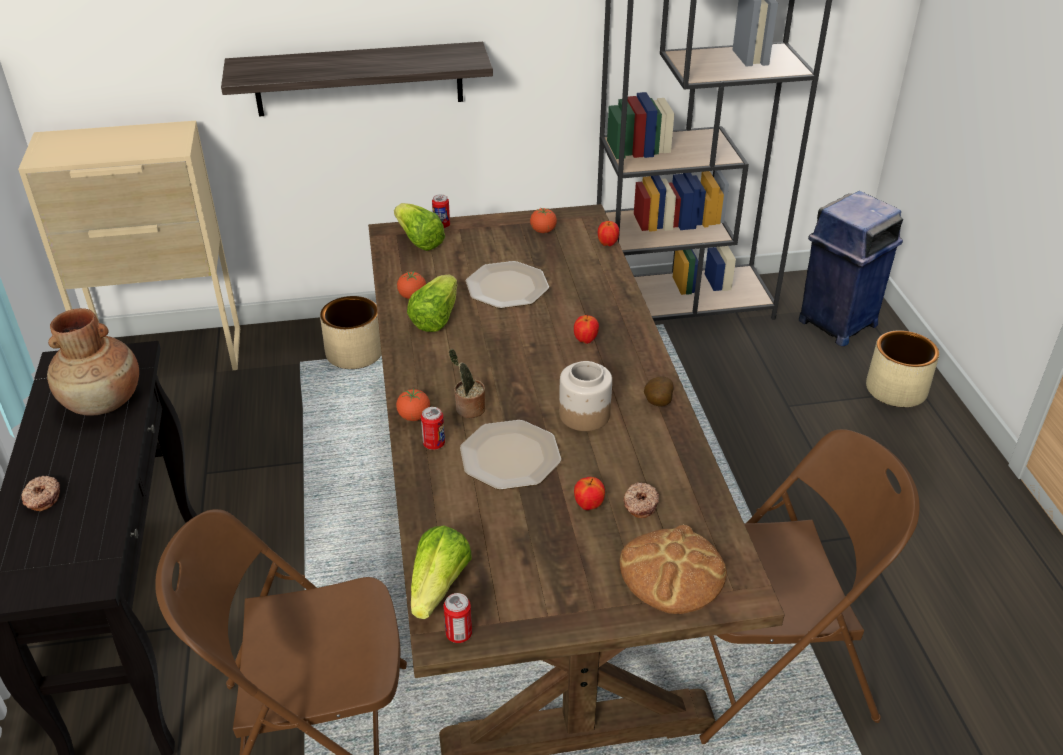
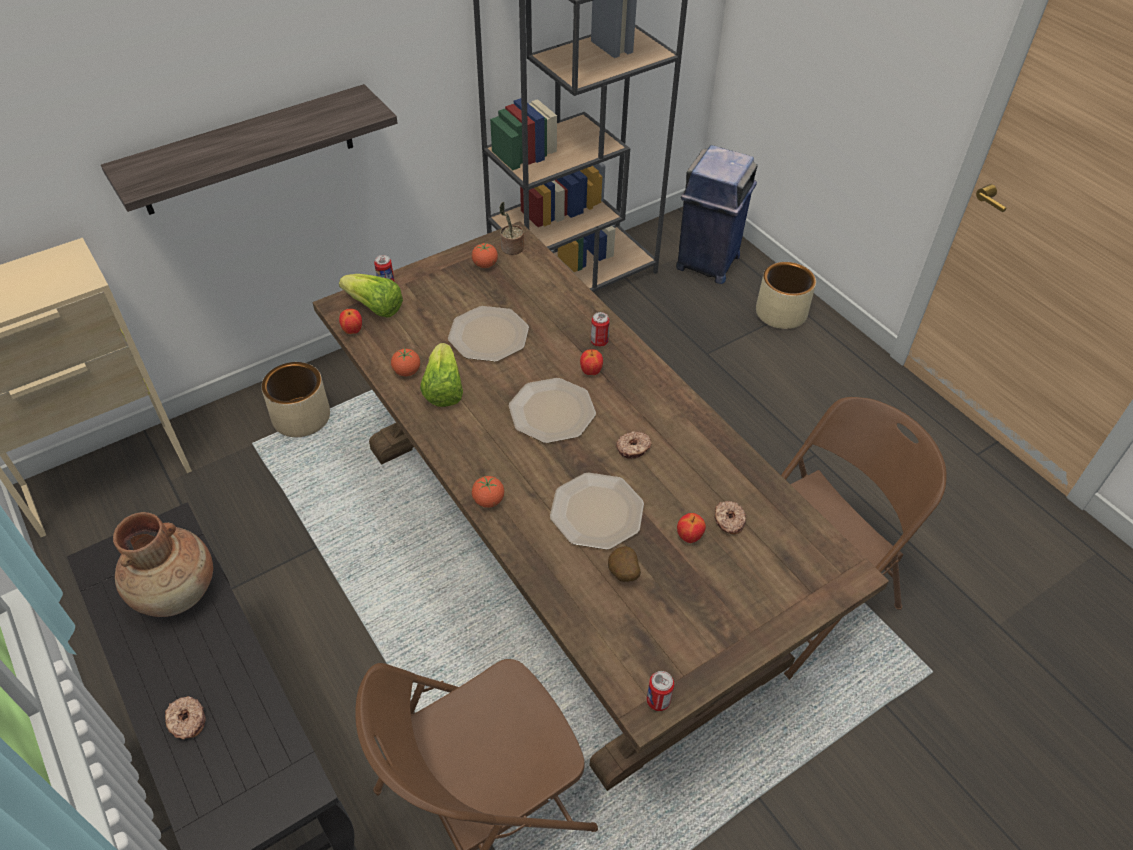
camera: 25 degrees left, 10 degrees up
lettuce [411,525,472,619] -> none
can [421,407,445,450] -> can moved to [591,312,610,347]
potted plant [449,349,486,418] -> potted plant moved to [500,202,524,255]
jar [559,361,612,431] -> donut [616,431,652,459]
apple [598,221,619,246] -> apple moved to [339,309,362,334]
bread [620,525,727,614] -> none
potato [644,376,674,406] -> potato moved to [608,546,641,582]
none -> plate [509,378,596,443]

